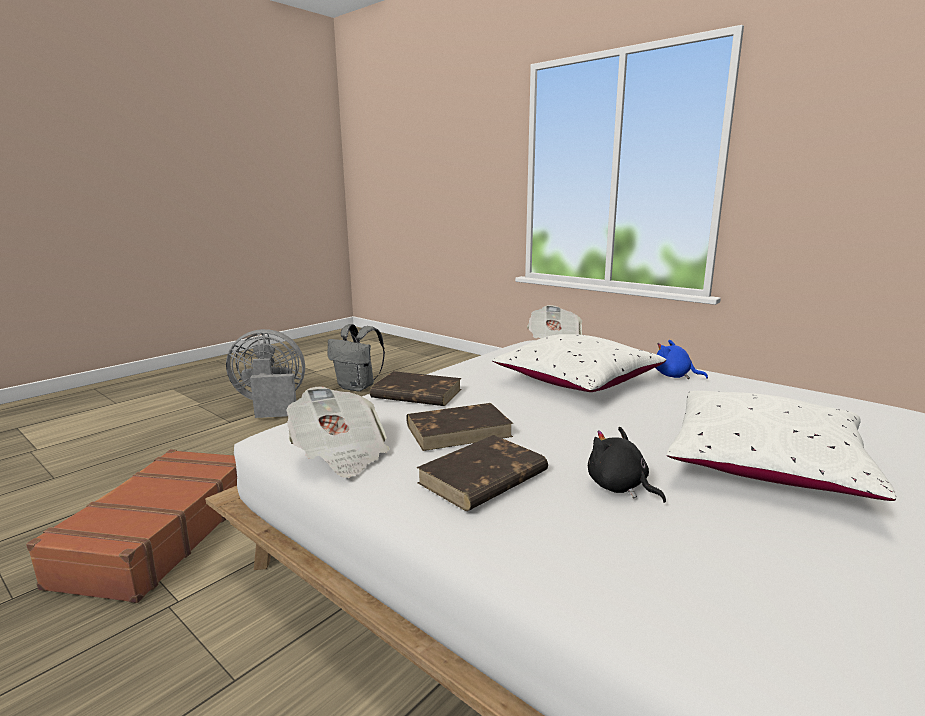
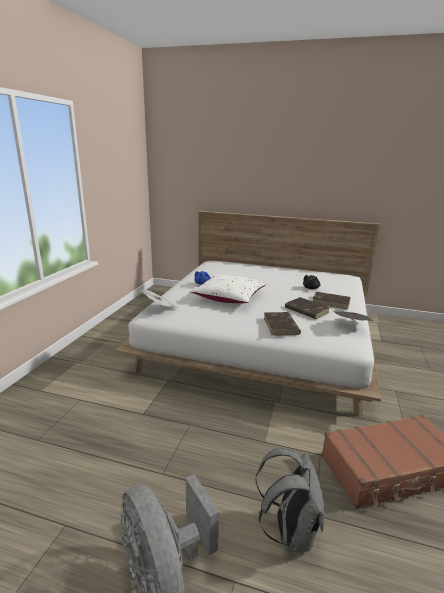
camera: 115 degrees left, 5 degrees up
grey backpack [328,324,385,392] -> grey backpack moved to [255,448,324,552]
white pillow [667,391,896,501] -> none

